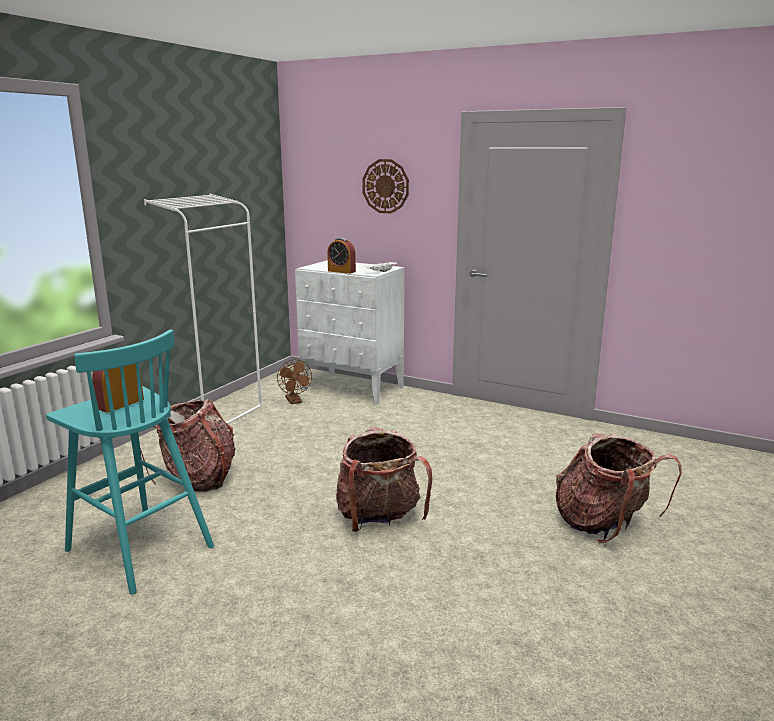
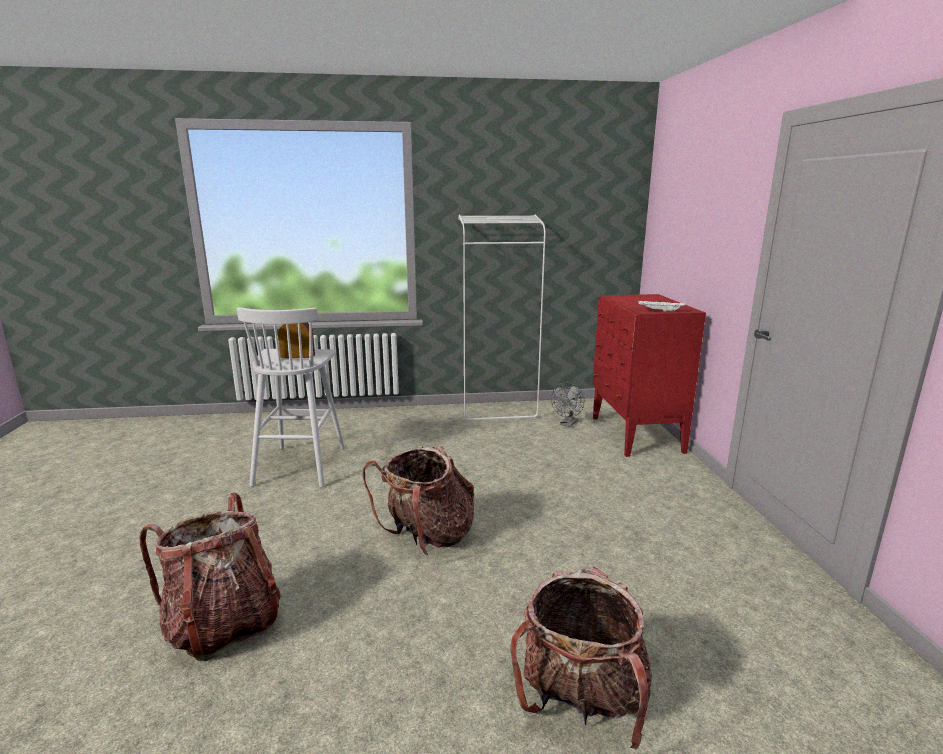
camera: 55 degrees right, 0 degrees up
turquoise stool [46,330,214,595] -> white stool [237,307,345,488]
backpack [138,399,235,492] -> backpack moved to [139,493,281,661]
brown fan [277,359,312,404] -> grey fan [551,383,584,427]
white dresser [295,260,405,405] -> red dresser [593,294,706,457]
alarm clock [327,238,356,274] -> none
wall clock [362,159,409,214] -> none

